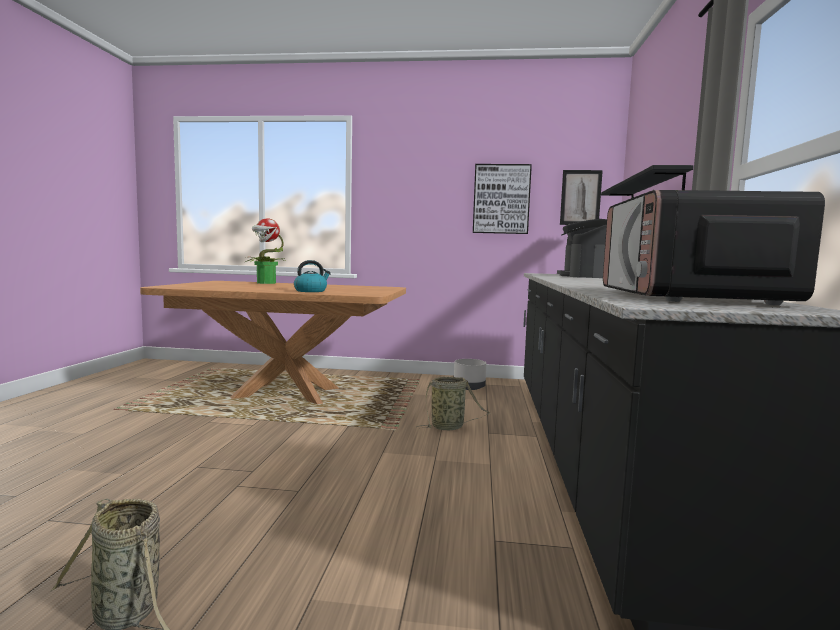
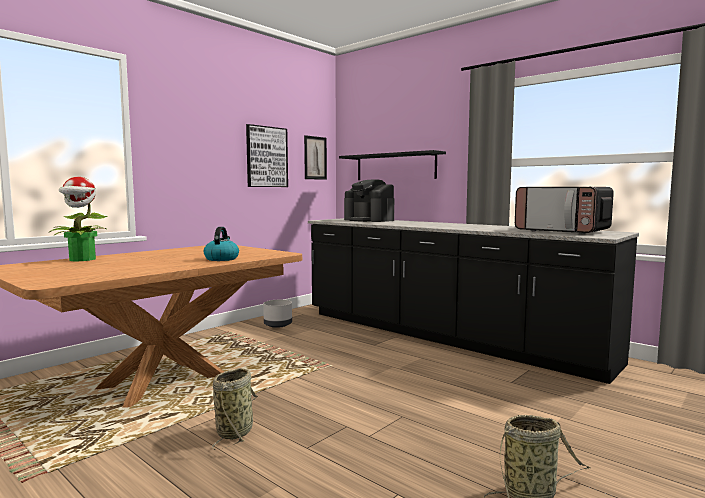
camera: 55 degrees left, 0 degrees up
basket [416,377,490,430] -> basket moved to [212,368,257,450]

